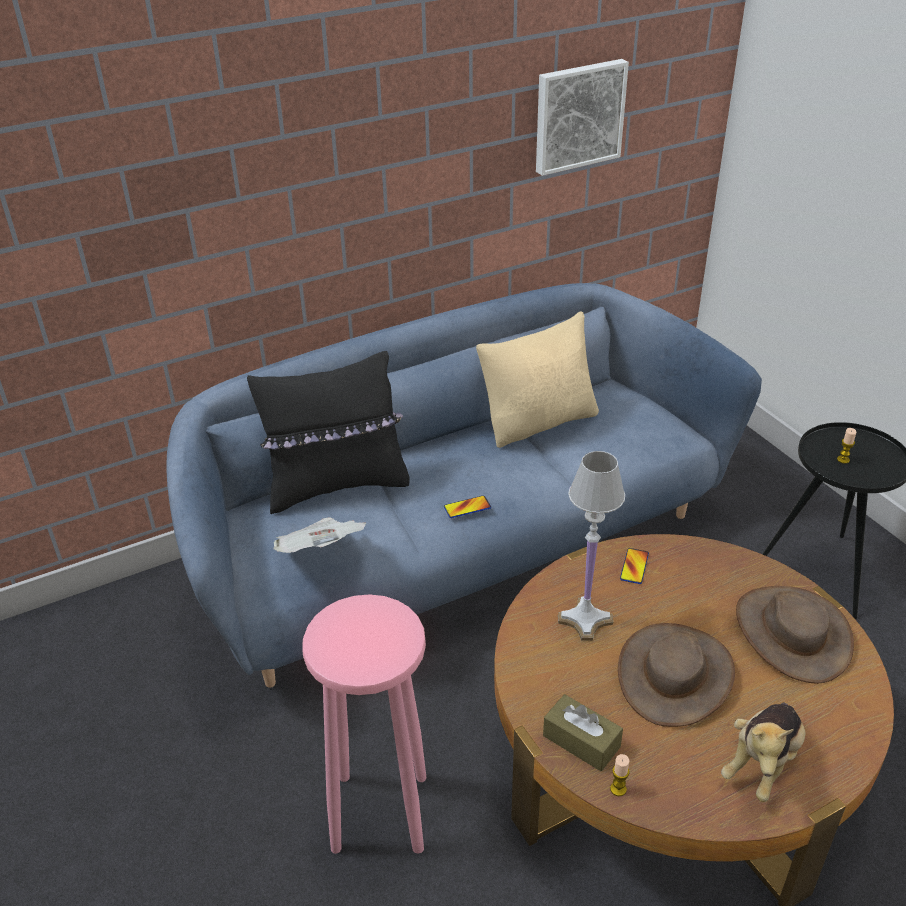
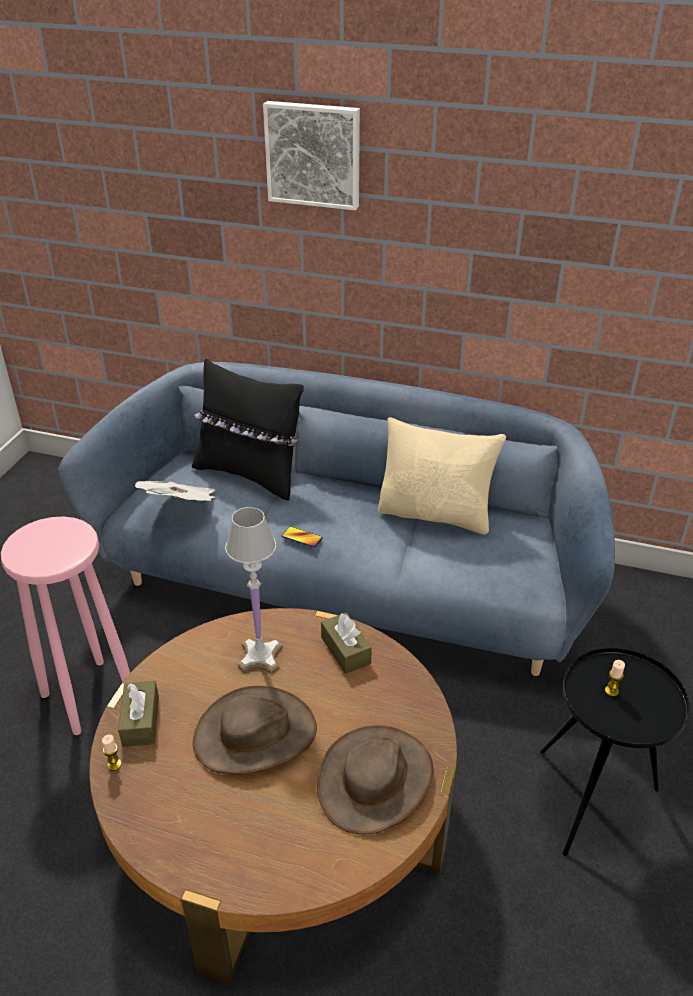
camera: 45 degrees right, 0 degrees up
picture [536,59,629,176] -> picture moved to [263,101,360,210]
phone [620,548,649,584] -> brown tissue box [321,613,372,674]
plush toy [721,703,806,802] -> none

